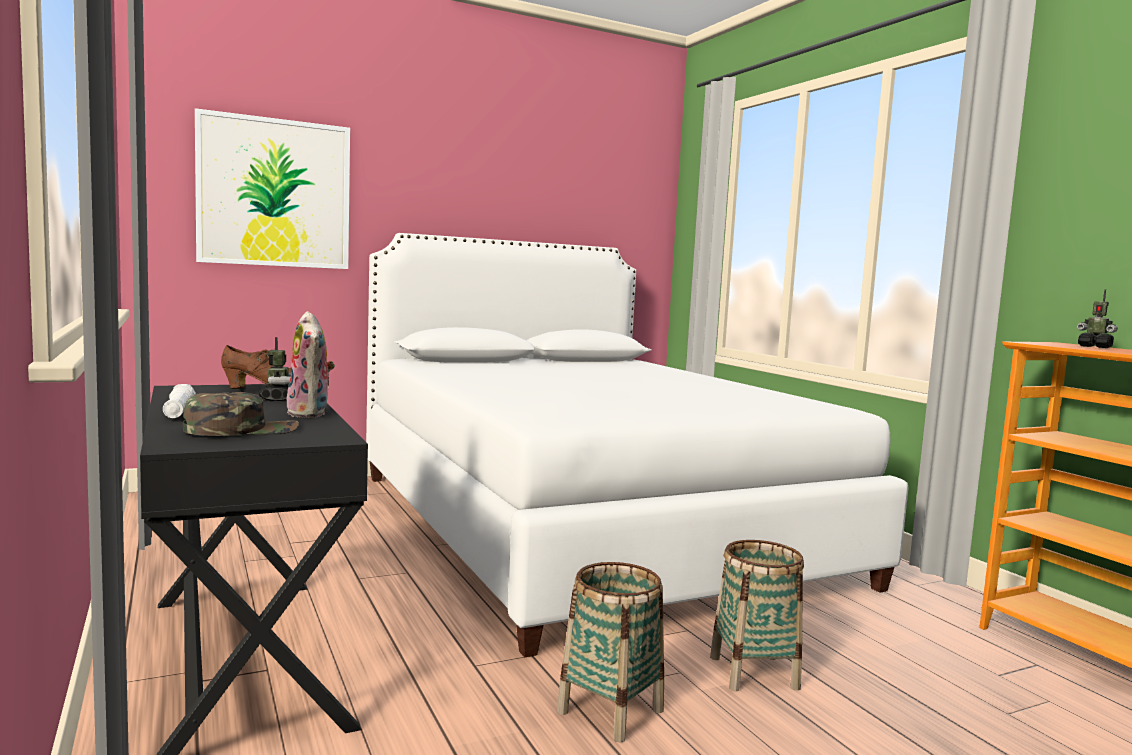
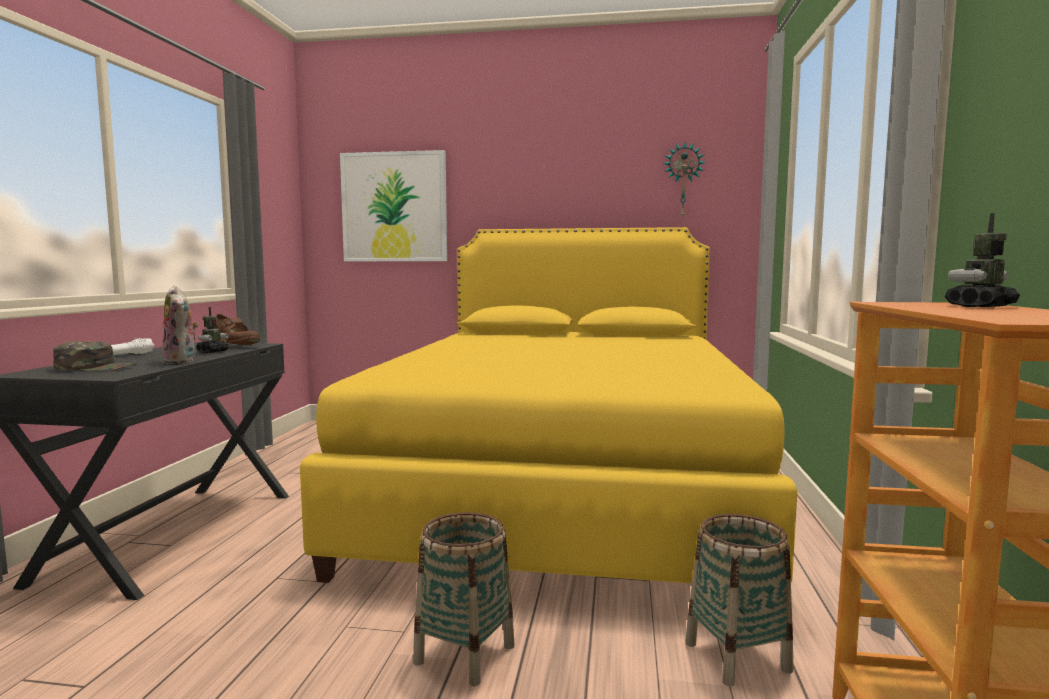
camera: 35 degrees right, 0 degrees up
plush toy [286,311,335,418] -> plush toy turned 45 degrees counterclockwise [162,286,199,364]
white bed [366,233,909,658] -> yellow bed [300,227,797,583]
basket [557,562,664,743] -> basket moved to [685,514,793,687]
toy robot [1077,289,1118,348] -> toy robot turned 75 degrees clockwise [945,213,1020,307]
none -> wall clock [663,142,706,219]

